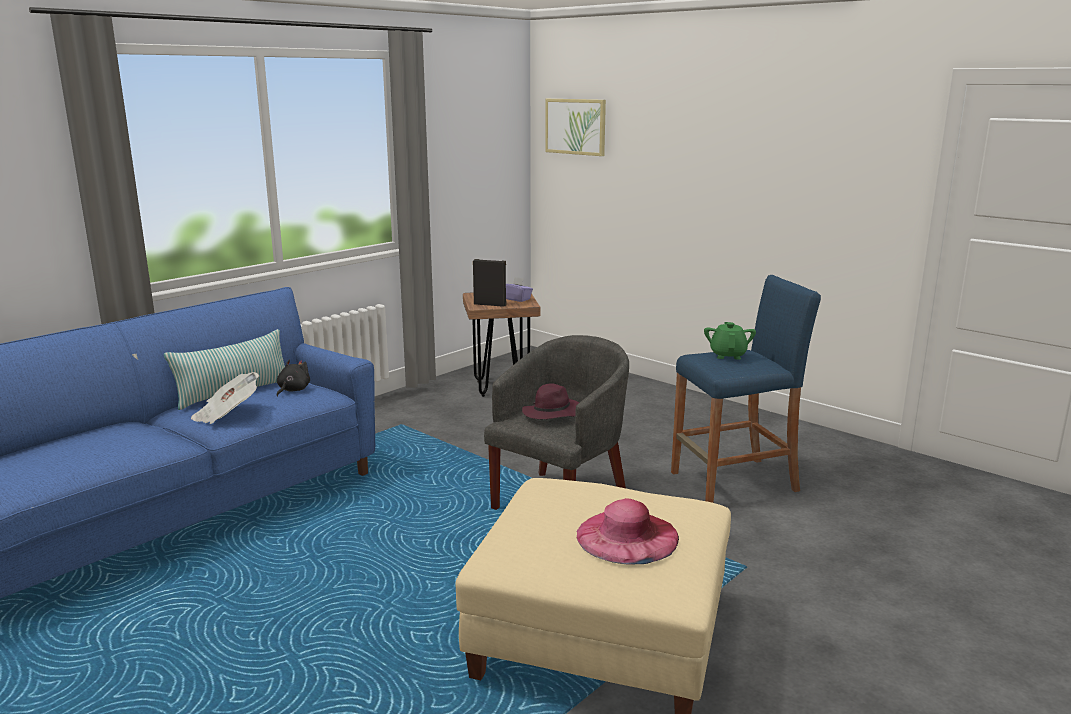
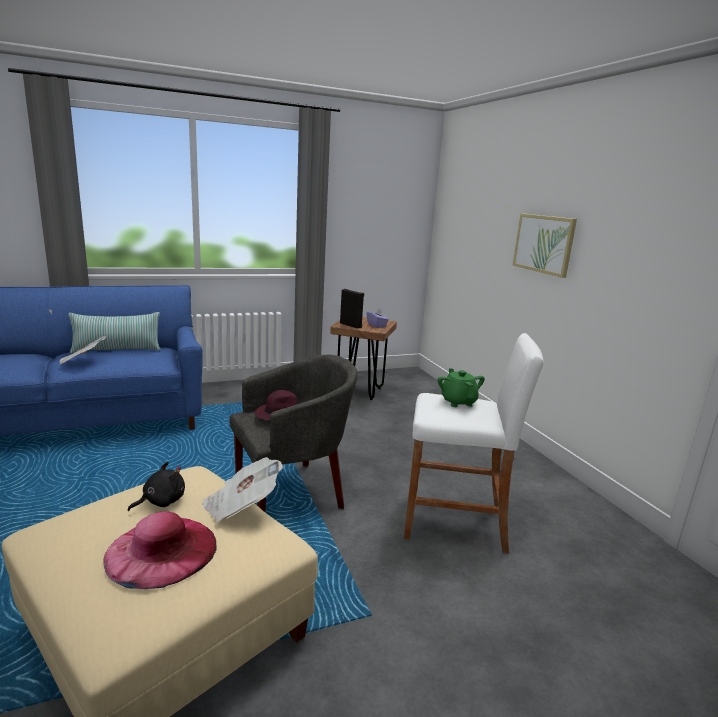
camera: 25 degrees right, 0 degrees up
black plush toy [277,360,310,397] -> black plush toy moved to [128,462,185,511]
picture [545,99,606,156] -> picture moved to [513,213,577,278]
blue stool [671,275,821,503] -> white stool [404,333,544,553]
green teapot [704,322,756,360] -> green teapot turned 45 degrees counterclockwise [438,368,485,407]
none -> newspaper [202,457,283,522]

